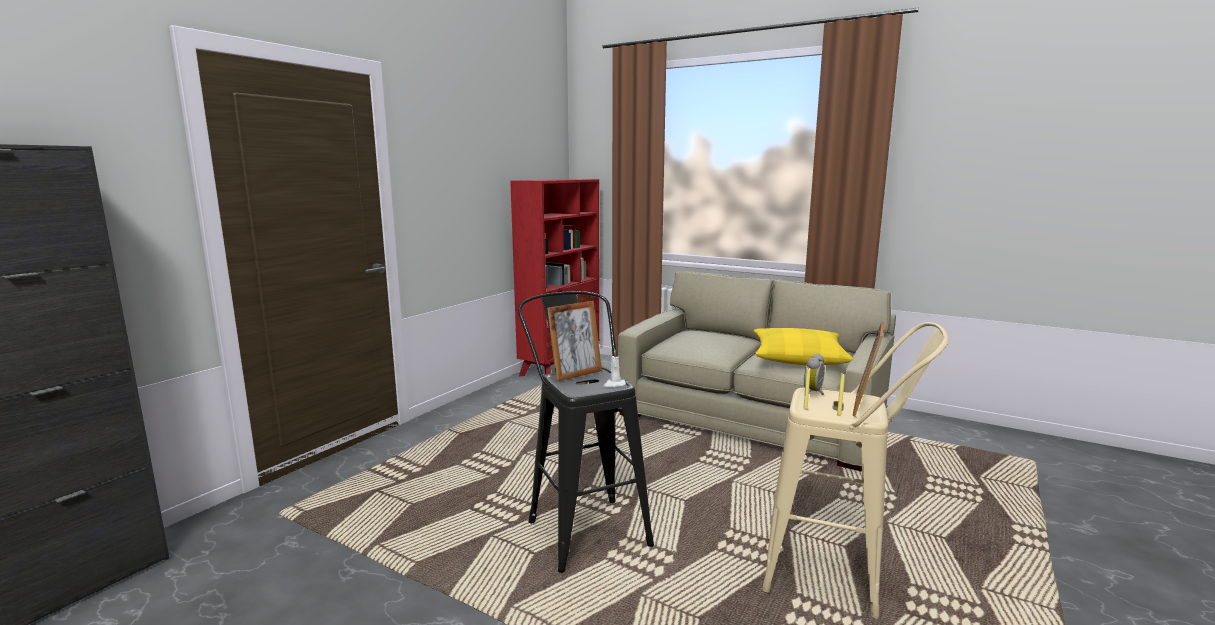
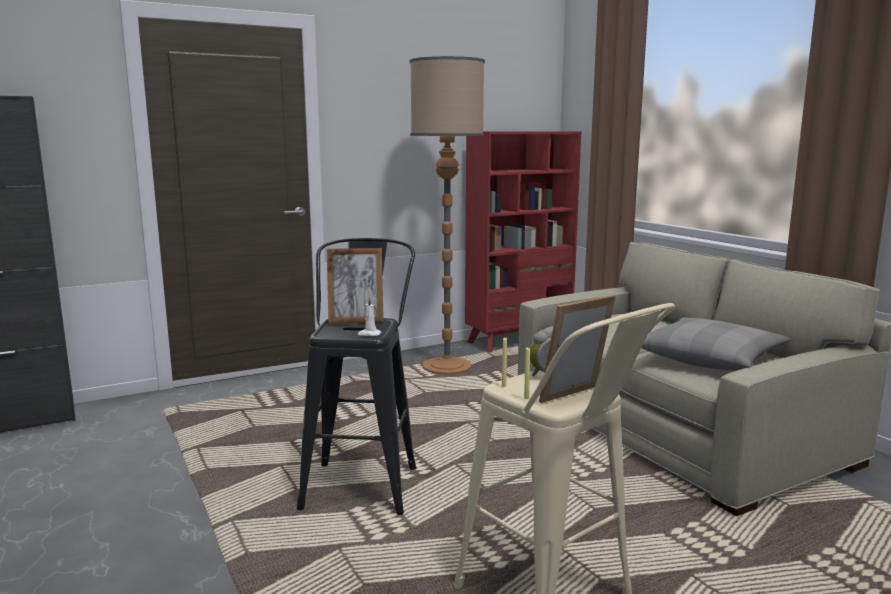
camera: 30 degrees right, 0 degrees up
yellow pillow [753,328,853,365] -> grey pillow [641,318,790,371]
none -> floor lamp [410,56,485,374]

